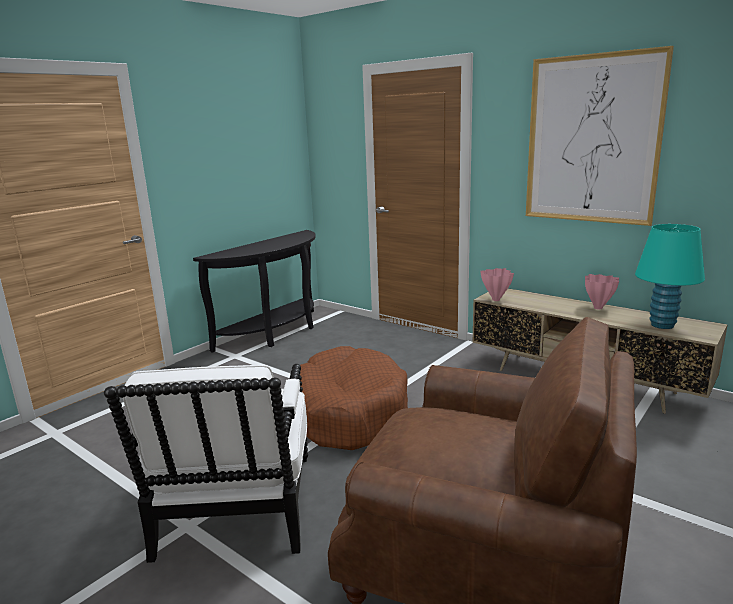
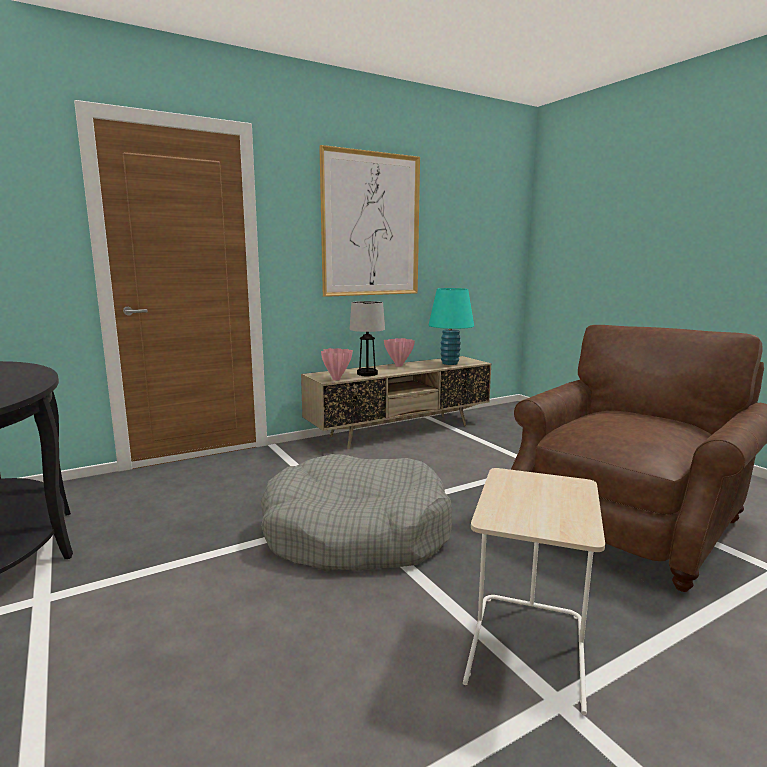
camera: 70 degrees left, 5 degrees down
white armchair [104,364,308,563] -> beige side table [463,468,605,715]
brown dog bed [300,346,408,450] -> grey dog bed [261,454,452,571]
none -> table lamp [349,301,385,376]

